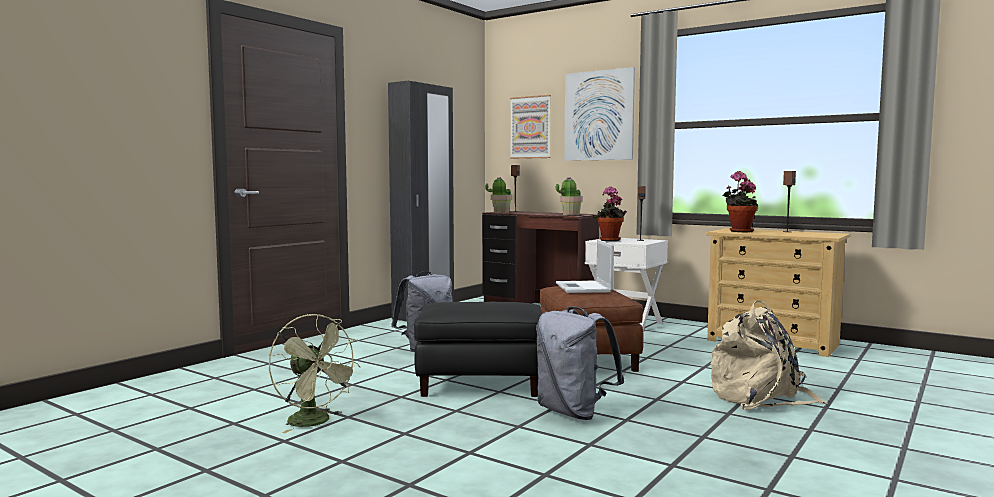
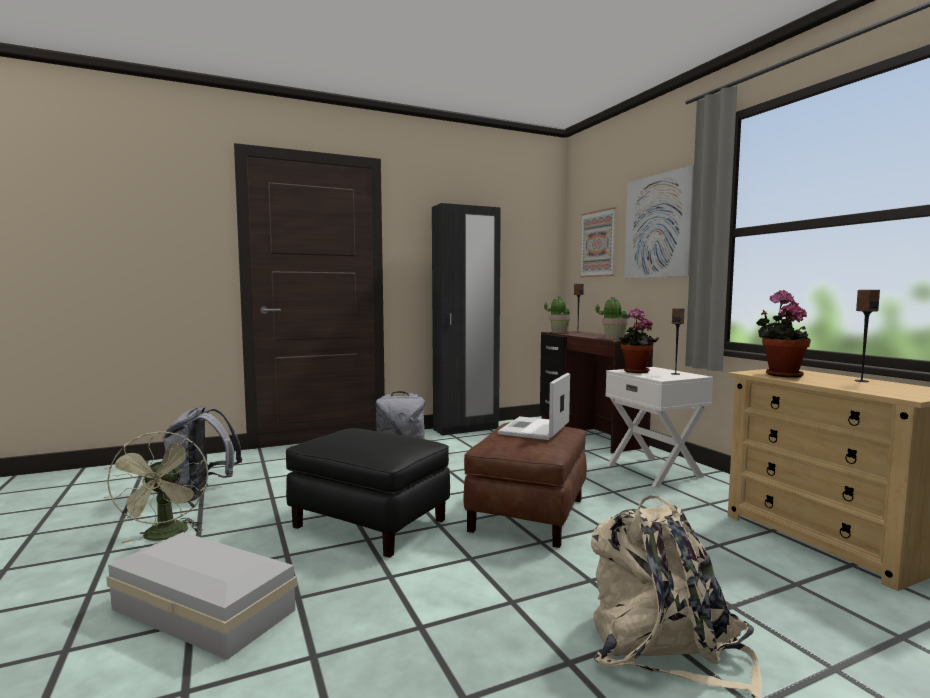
camera: 30 degrees right, 0 degrees up
grey backpack [536,307,624,420] -> grey backpack moved to [163,406,242,501]
none -> white storage box [106,532,297,660]

